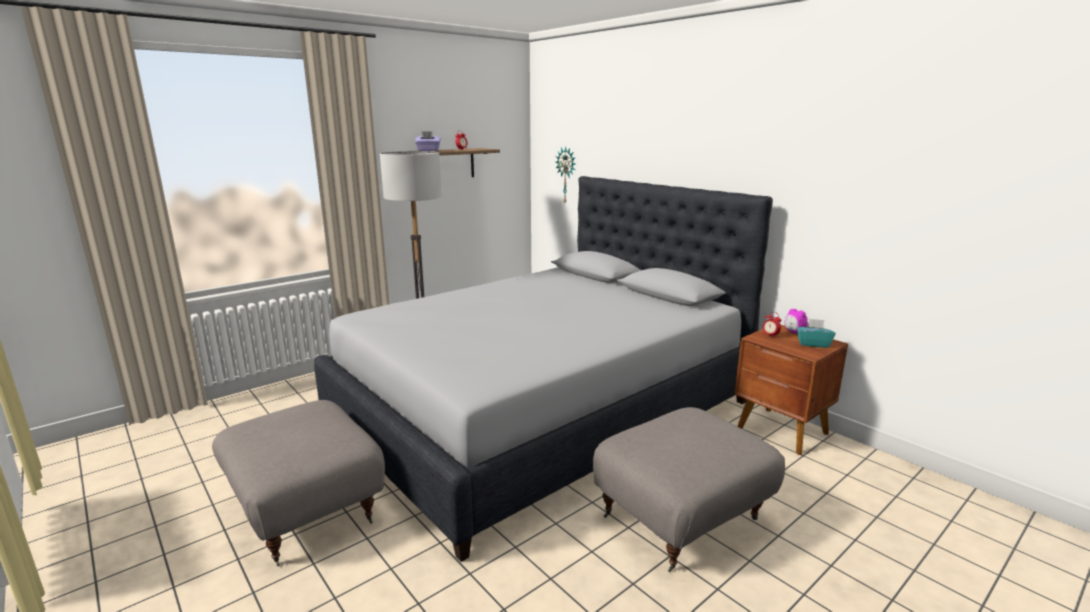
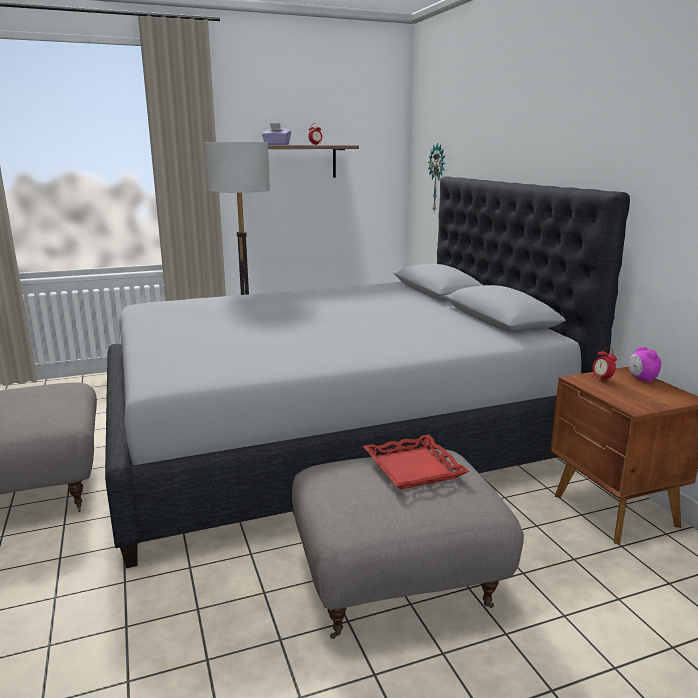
camera: 20 degrees right, 0 degrees up
turquoise tissue box [797,319,836,348] -> none
none -> red tray [363,435,470,490]

